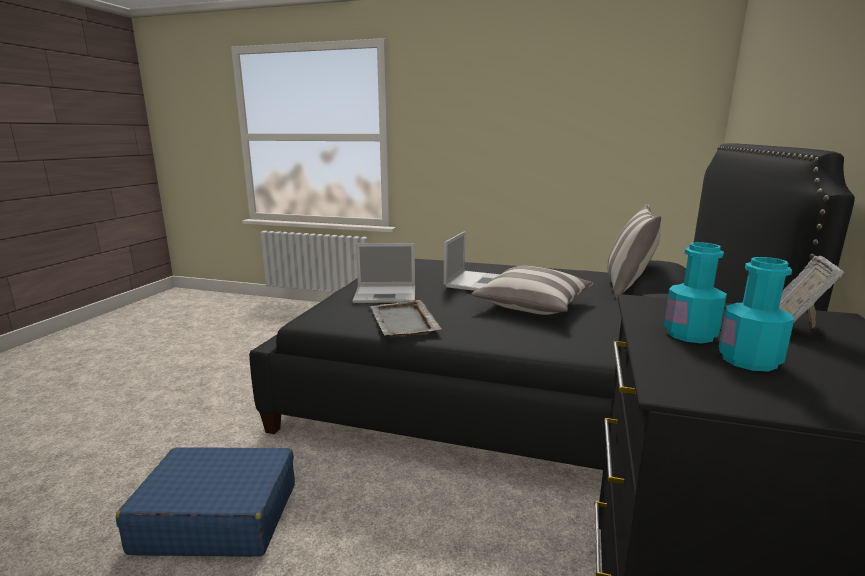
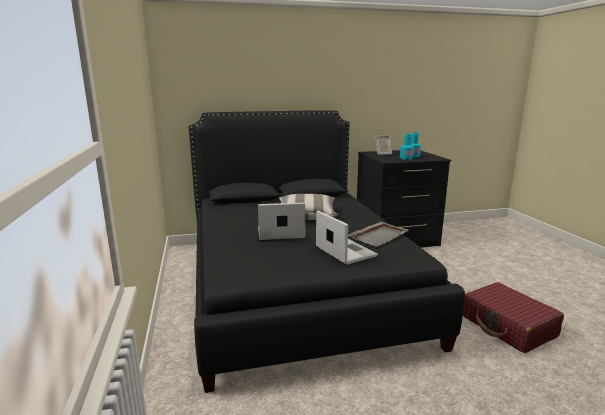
camera: 120 degrees left, 0 degrees up
blue suitcase [116,447,295,557] -> red suitcase [463,282,564,353]
pillow [607,204,661,299] -> none

